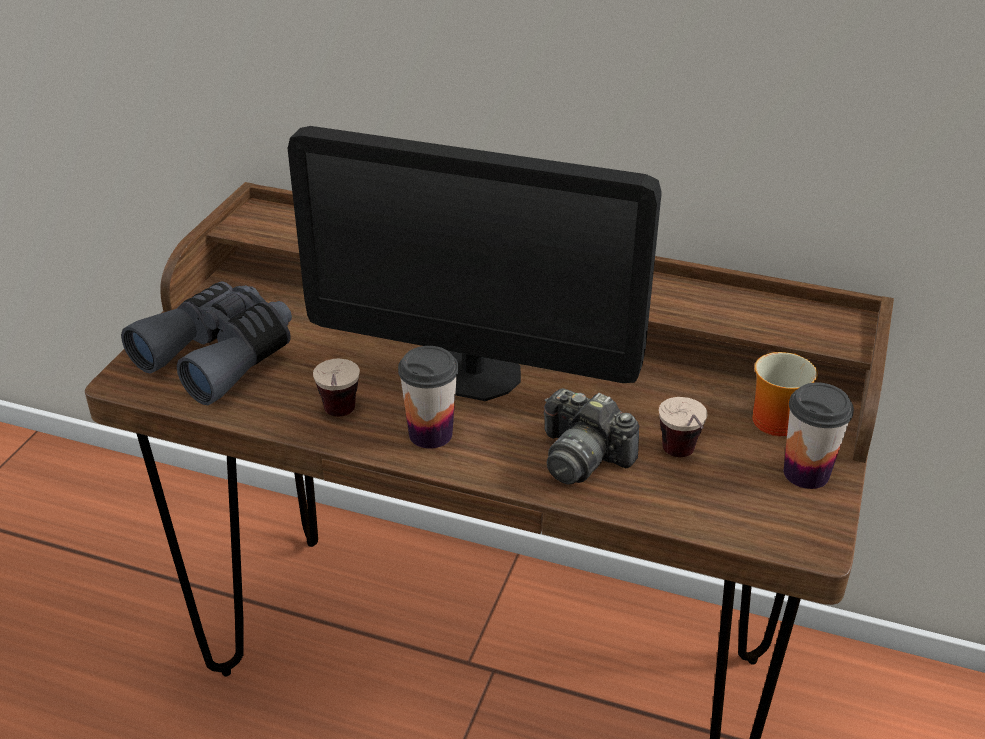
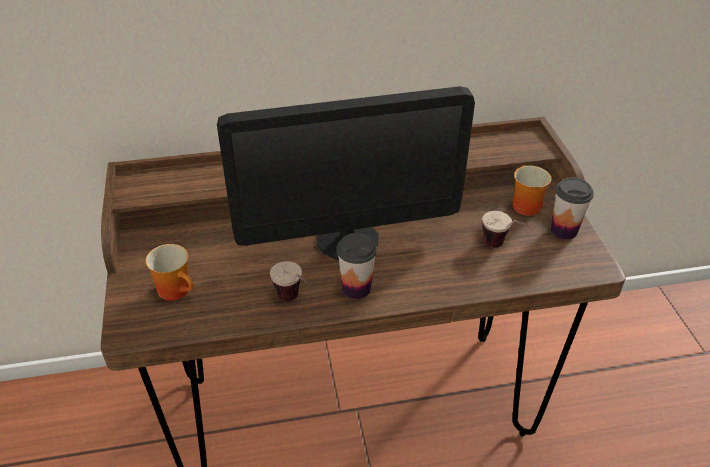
camera: 30 degrees left, 5 degrees up
grey binoculars [121,281,292,405] -> mug [145,244,194,301]
camera [544,388,640,485] -> none

